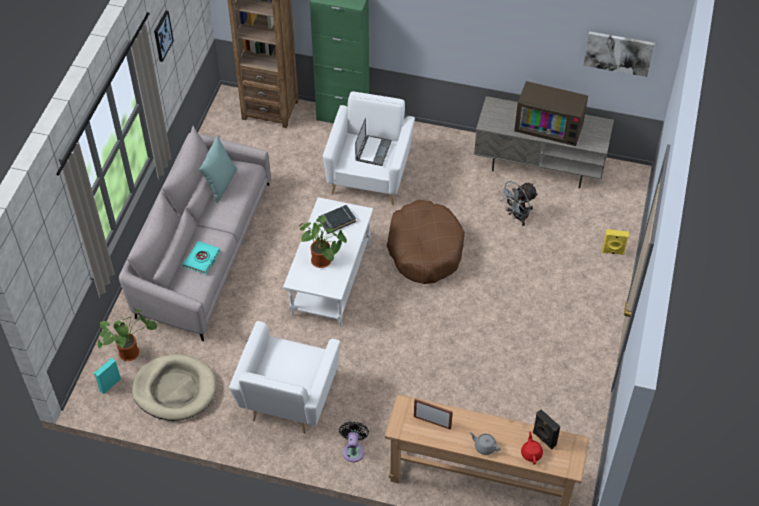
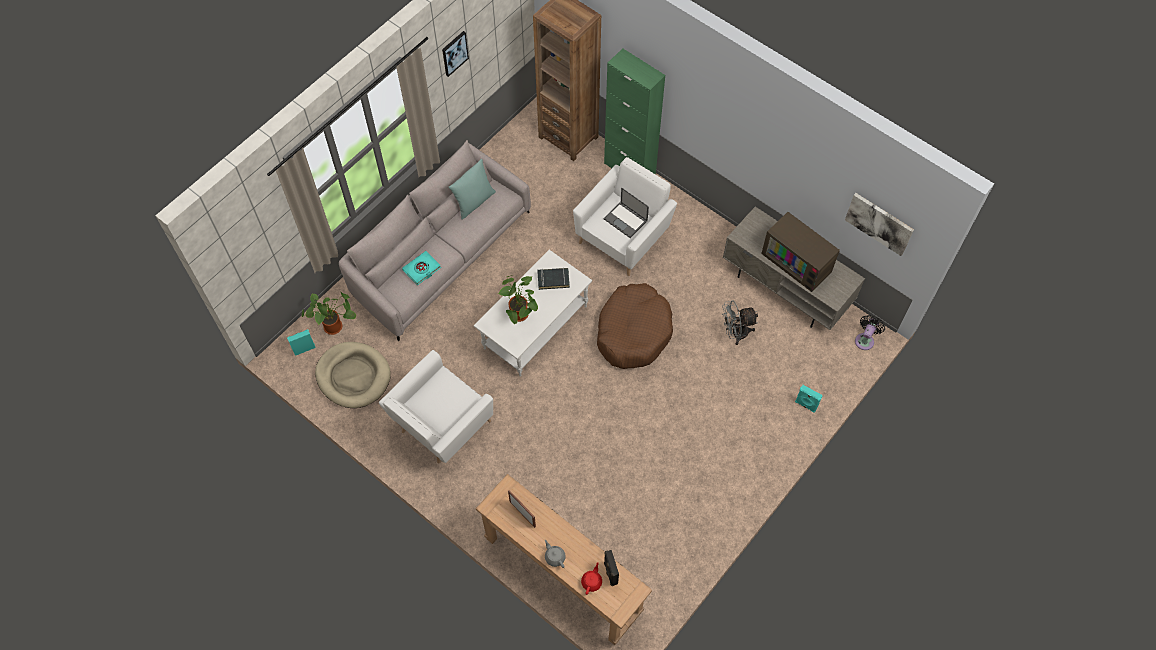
camera: 25 degrees right, 10 degrees up
black fan [339,422,369,462] -> black fan moved to [855,315,885,350]
laptop [355,118,392,166] -> laptop turned 90 degrees clockwise [604,188,649,238]
yellow speaker [602,229,629,255] -> turquoise speaker [795,385,823,413]

